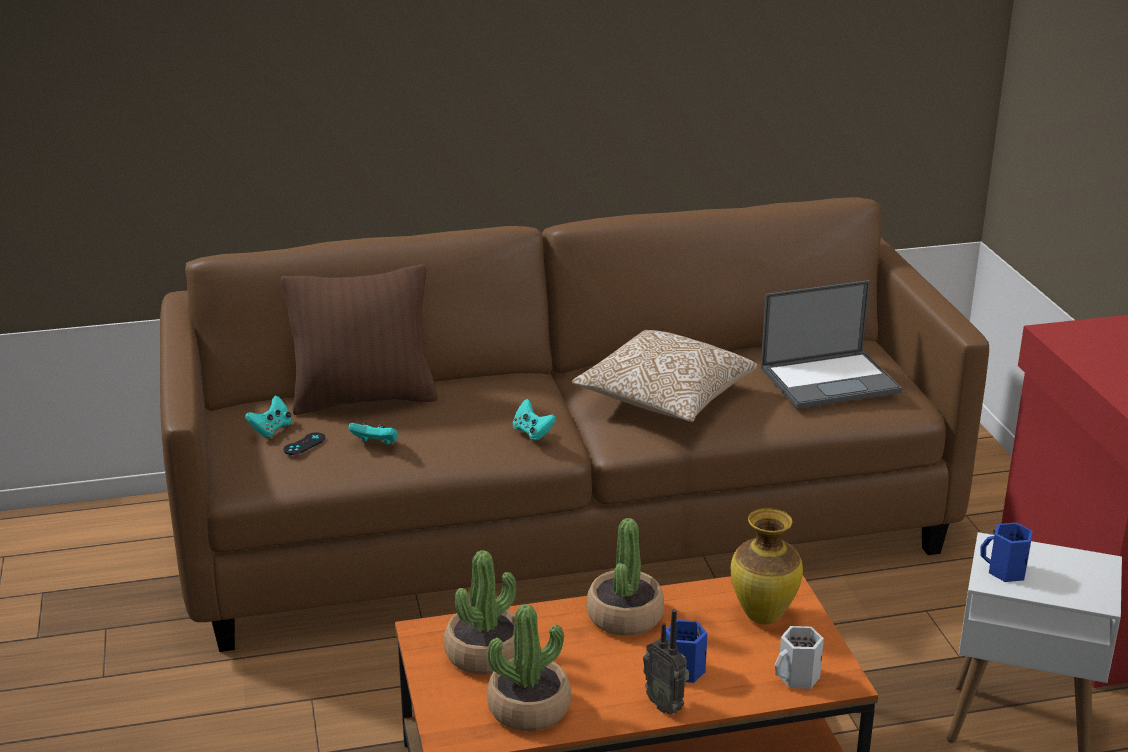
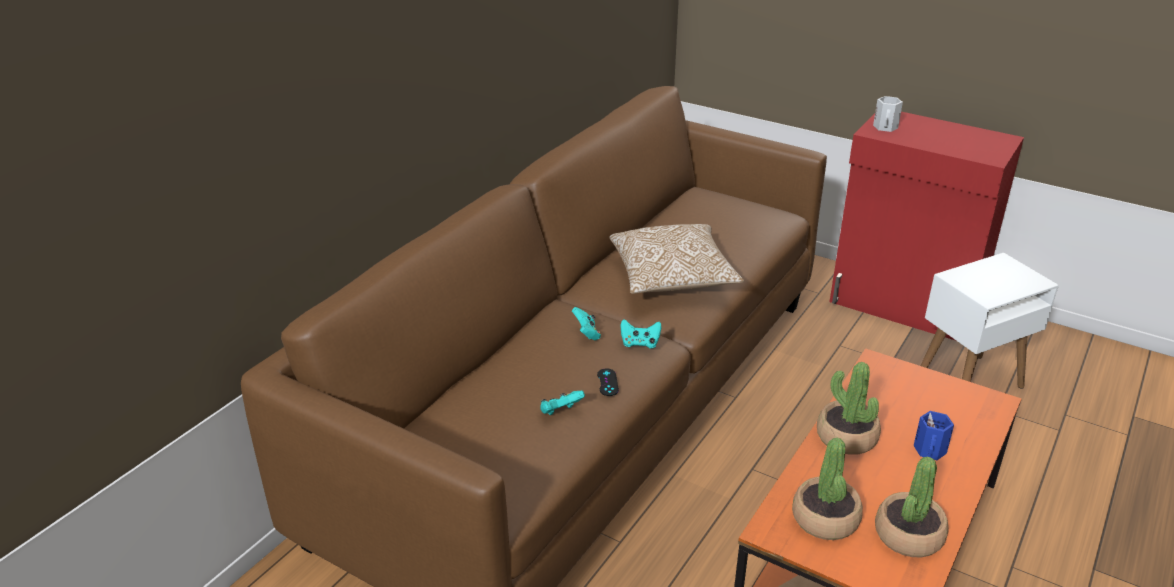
camera: 45 degrees left, 5 degrees up
turquoise game controller [245,395,292,437] -> turquoise game controller moved to [572,307,601,340]
brown pillow [281,264,438,415] -> none
black game controller [283,432,326,455] -> black game controller moved to [597,368,619,396]
radio [643,609,689,715] -> none
vase [731,508,803,624] -> none
laptop [761,280,902,409] -> none
white mug [775,626,824,689] -> white mug moved to [873,96,903,132]
blue mug [980,522,1033,582] -> none

